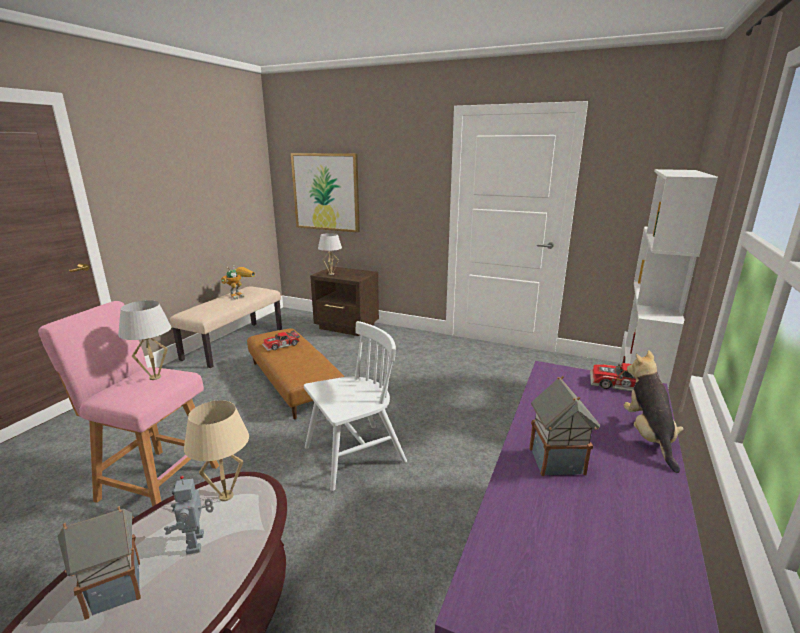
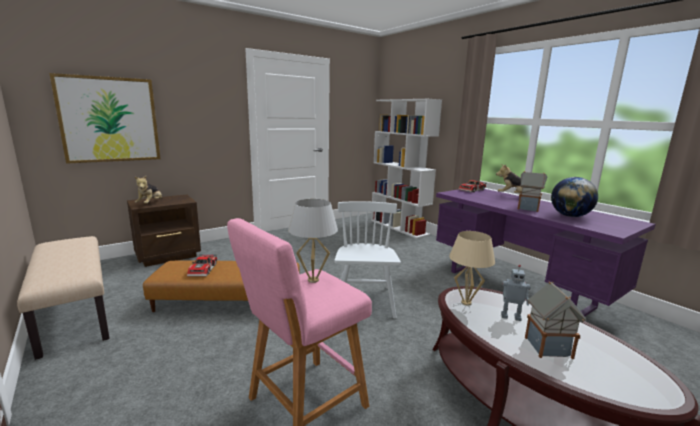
camera: 60 degrees left, 5 degrees down
toy robot [221,265,255,300] -> none
white table lamp [318,233,342,275] -> plush toy [135,175,162,204]
none -> globe [551,177,598,217]

